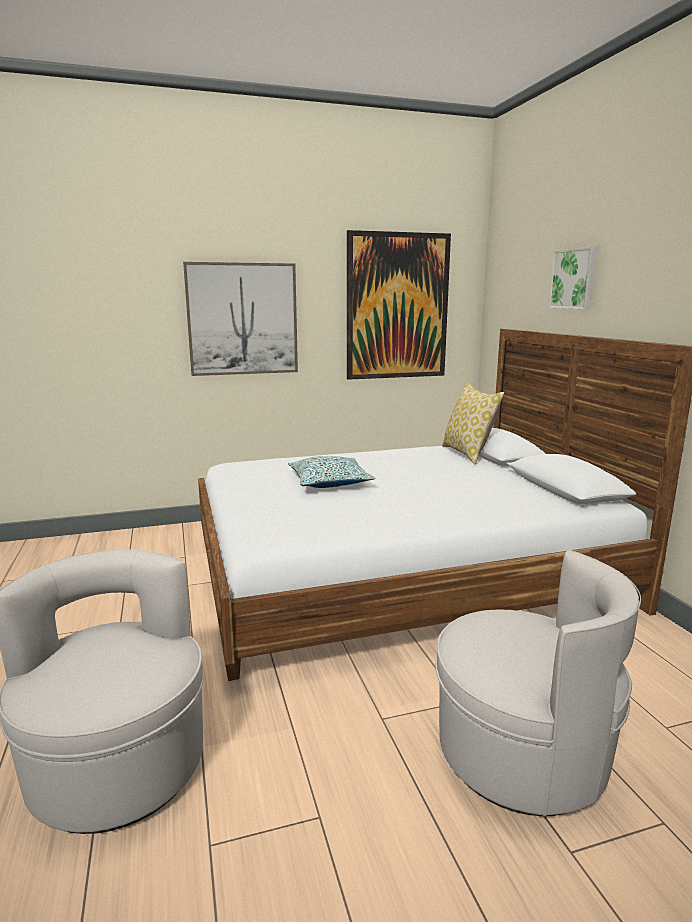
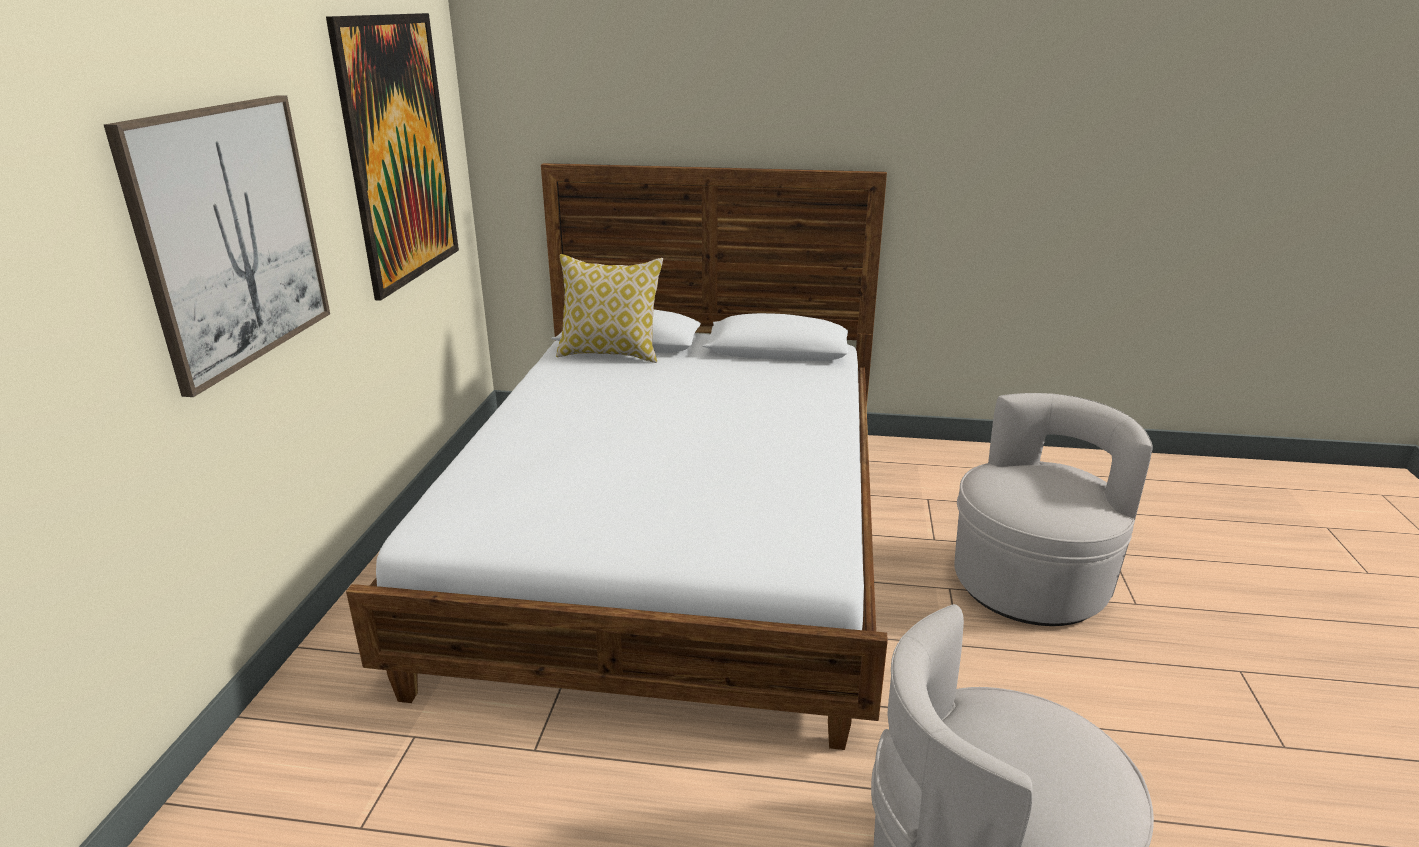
camera: 65 degrees left, 10 degrees up
pillow [288,456,376,488] -> none
picture [549,247,597,309] -> none

